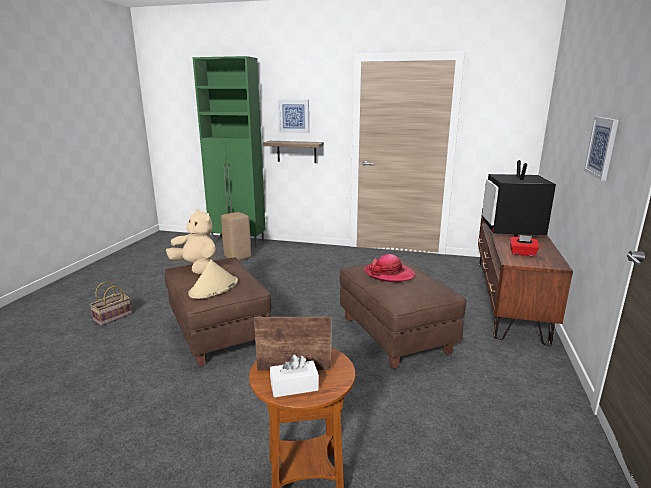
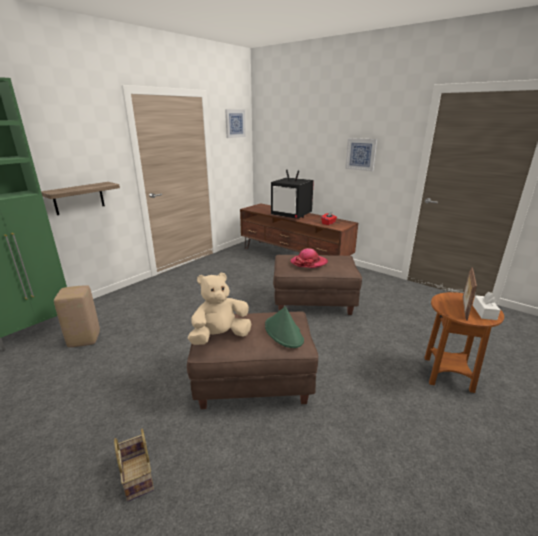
camera: 65 degrees left, 5 degrees up
beige hat [188,260,238,299] -> green hat [265,306,304,348]
picture [278,100,309,133] -> picture moved to [225,109,246,138]

